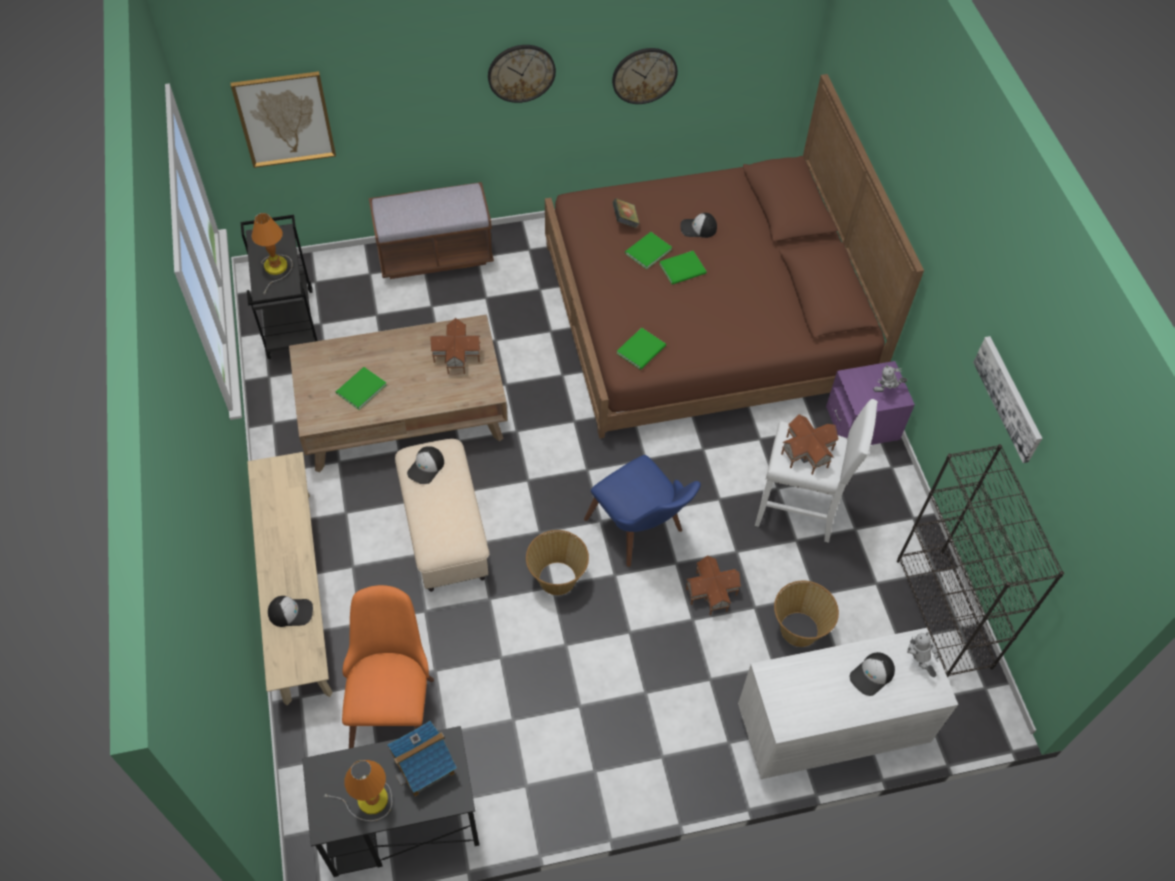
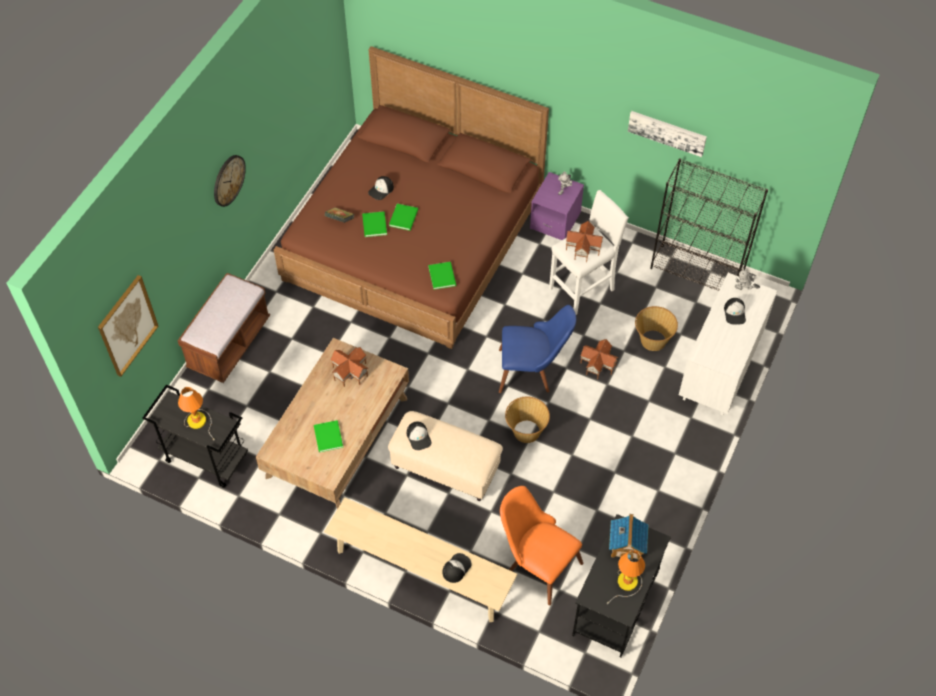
camera: 50 degrees left, 0 degrees up
wall clock [612,48,678,104] -> none

